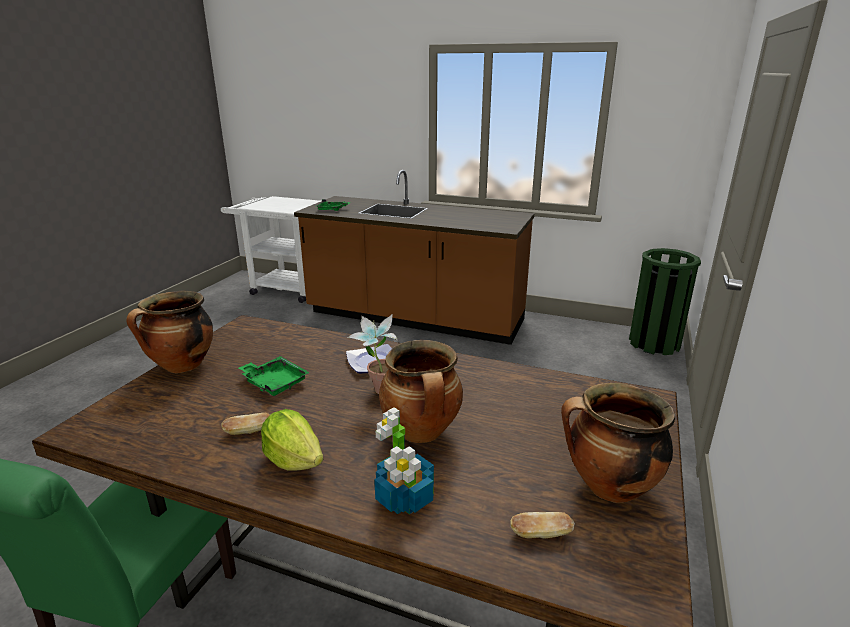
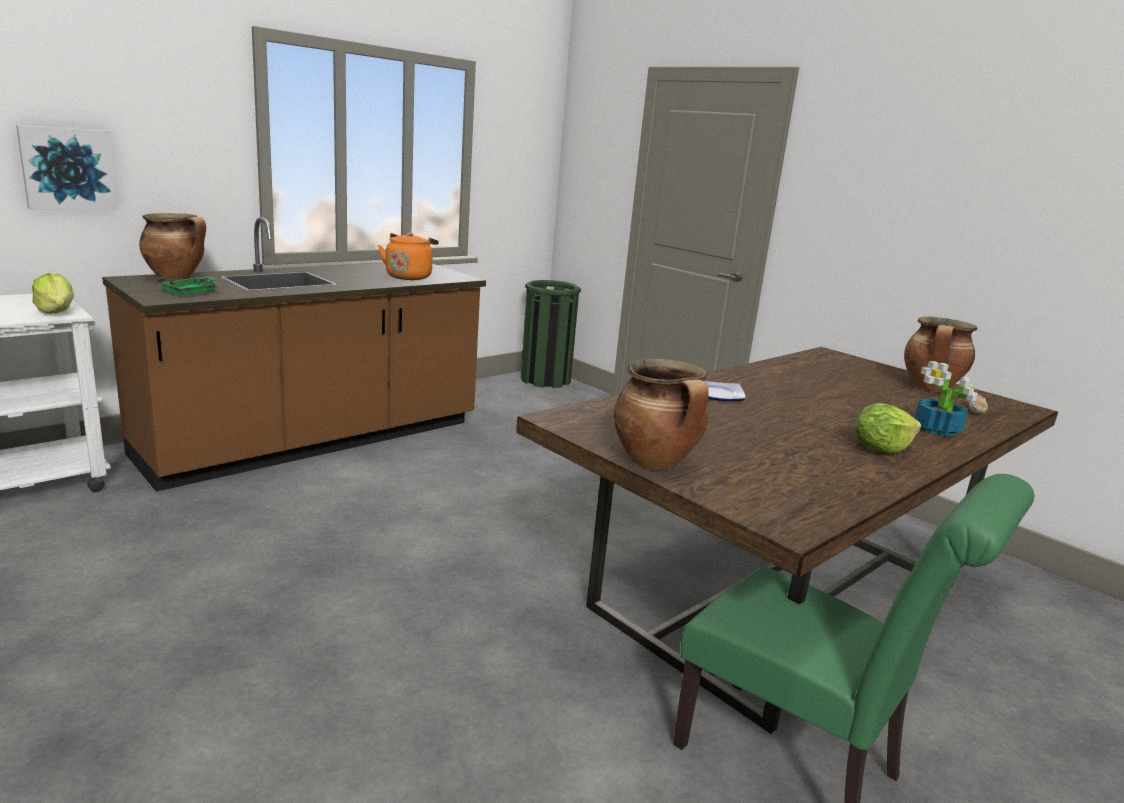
camera: 65 degrees left, 5 degrees down
bread [221,413,270,435] -> none
green tray [239,356,310,396] -> none
potted plant [348,315,397,394] -> none
cooking pot [379,340,463,443] -> cooking pot moved to [139,213,206,280]
none -> picture [16,125,118,210]
none -> lettuce [32,273,74,314]
none -> orange kettle [378,232,439,280]

